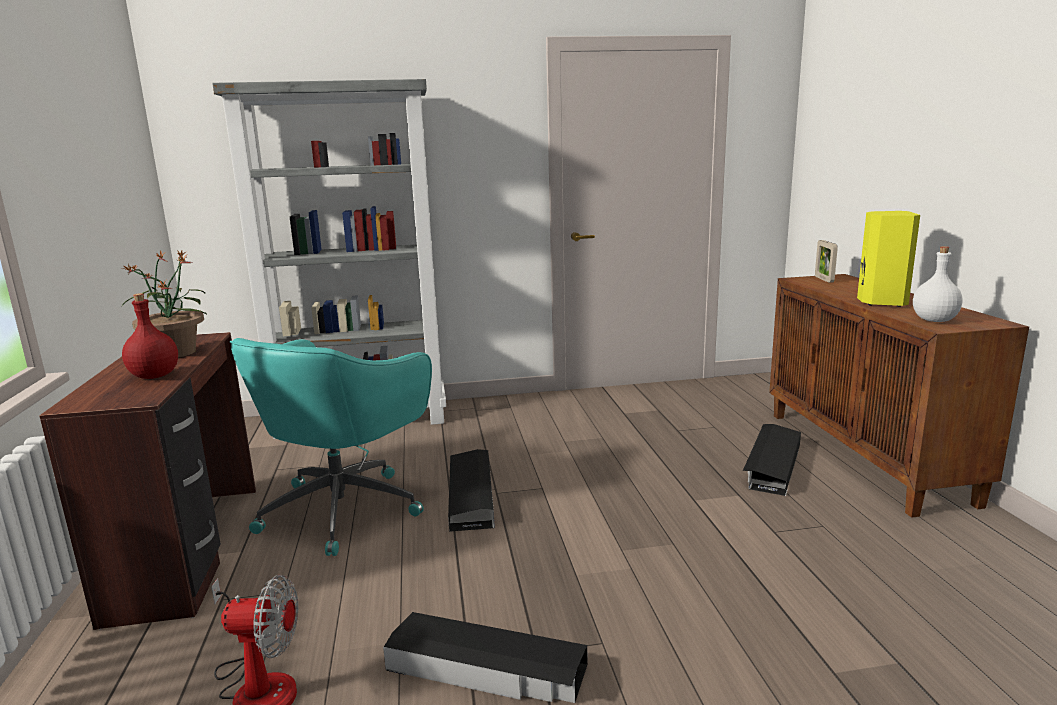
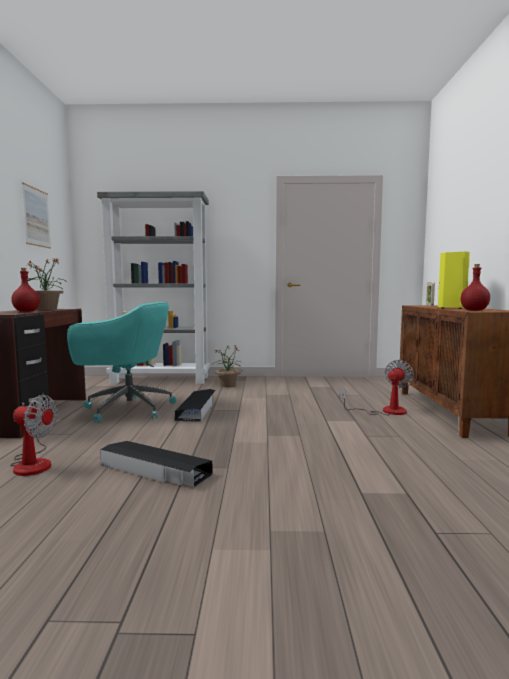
camera: 10 degrees right, 10 degrees down
turquoise office chair [230,338,432,556] -> turquoise office chair turned 120 degrees counterclockwise [67,302,176,422]
black storage box [743,424,801,496] -> fan [340,360,414,415]
white bottle [913,246,962,322] -> red bottle [460,264,490,311]
none -> picture [22,183,51,249]
none -> potted plant [213,345,242,387]

